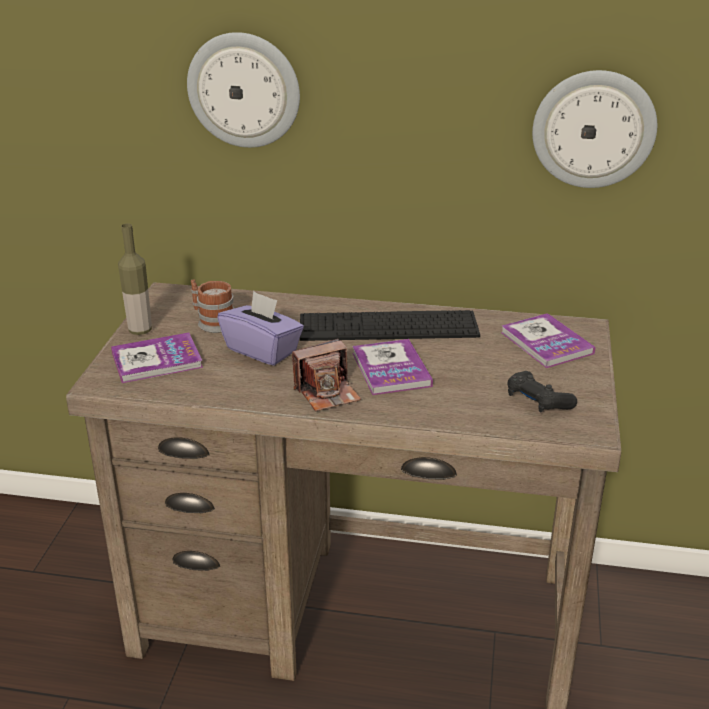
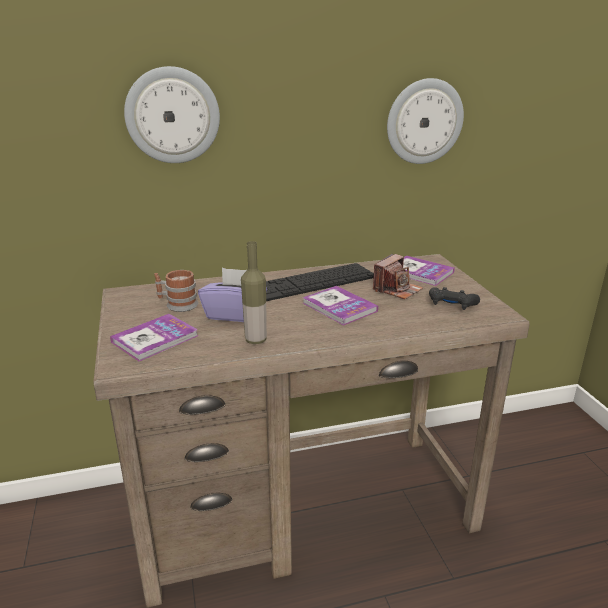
camera: 25 degrees left, 5 degrees down
bottle [118,223,152,335] -> bottle moved to [241,241,267,344]
camera [292,339,361,411] -> camera moved to [373,254,423,300]

